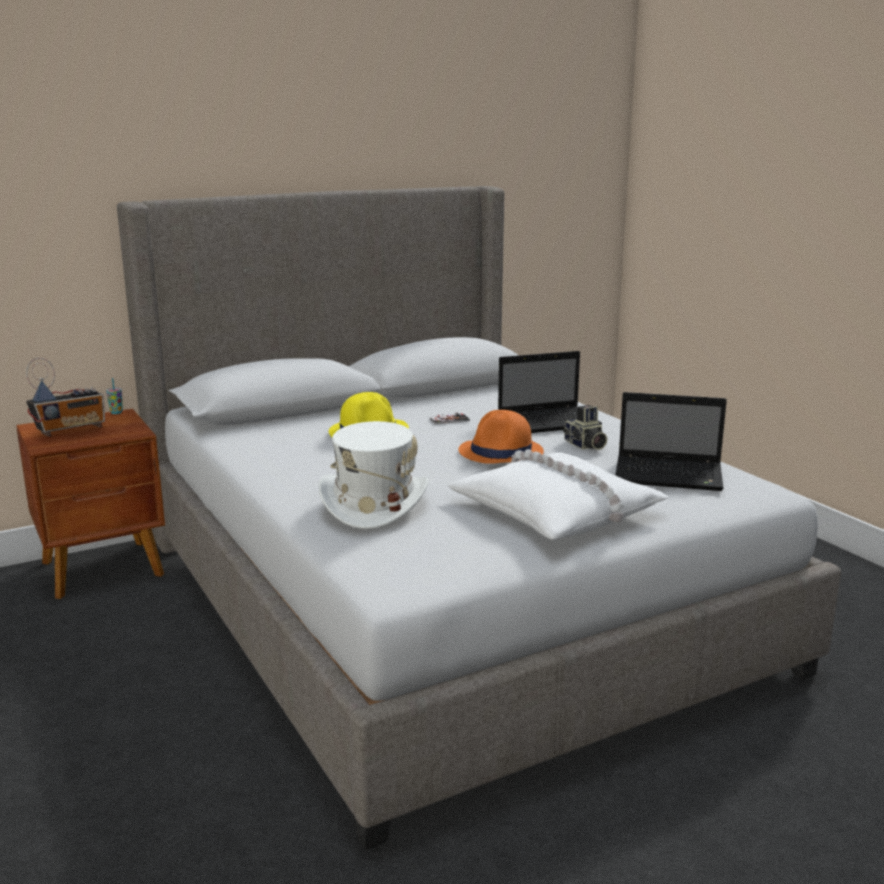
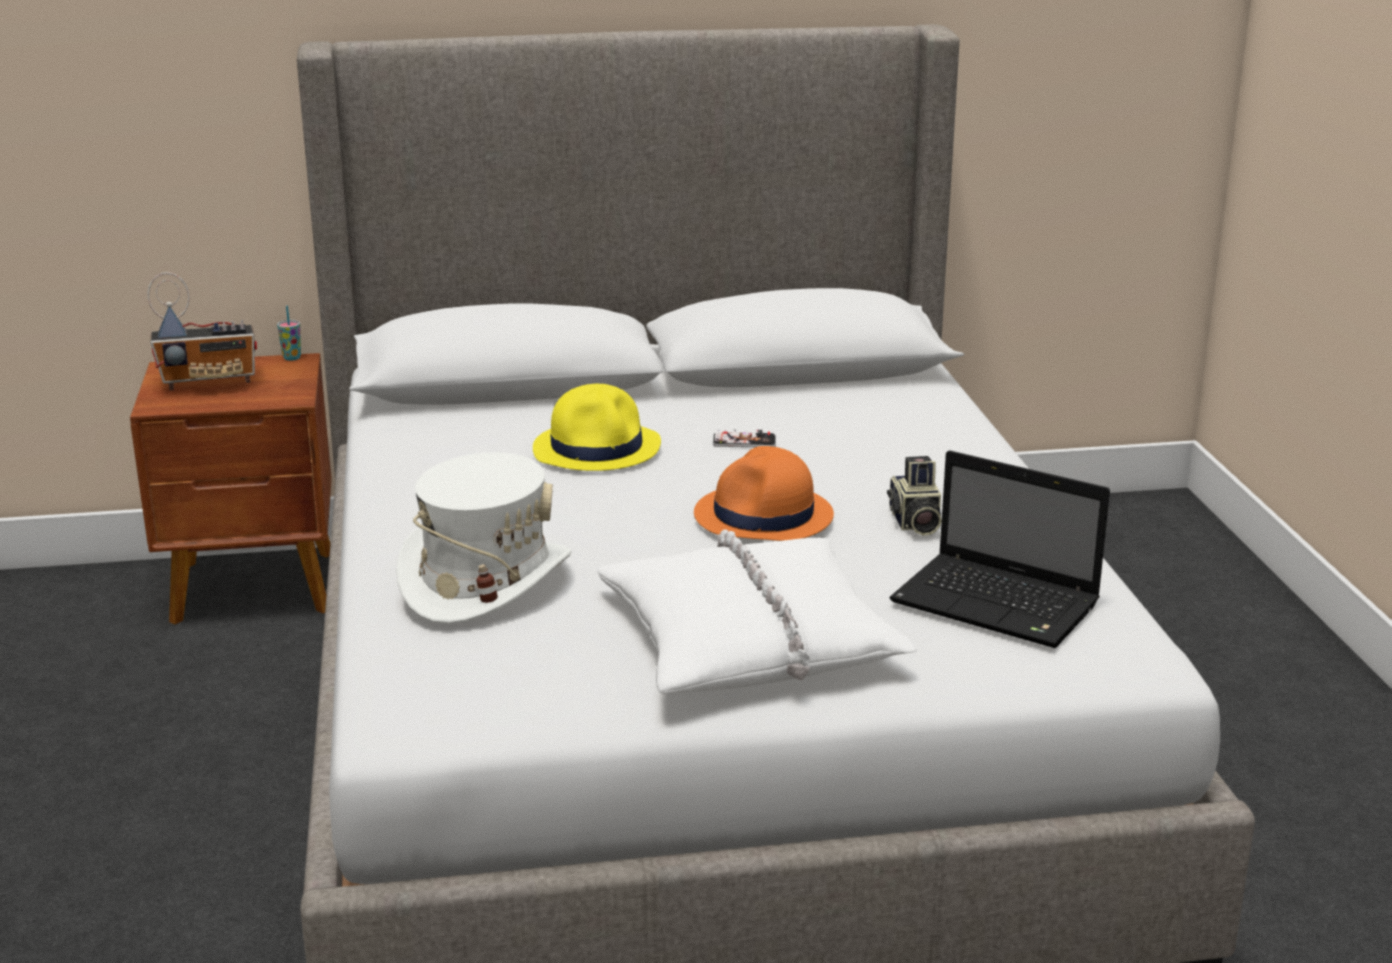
camera: 20 degrees right, 5 degrees up
laptop [498,351,602,433] -> none

